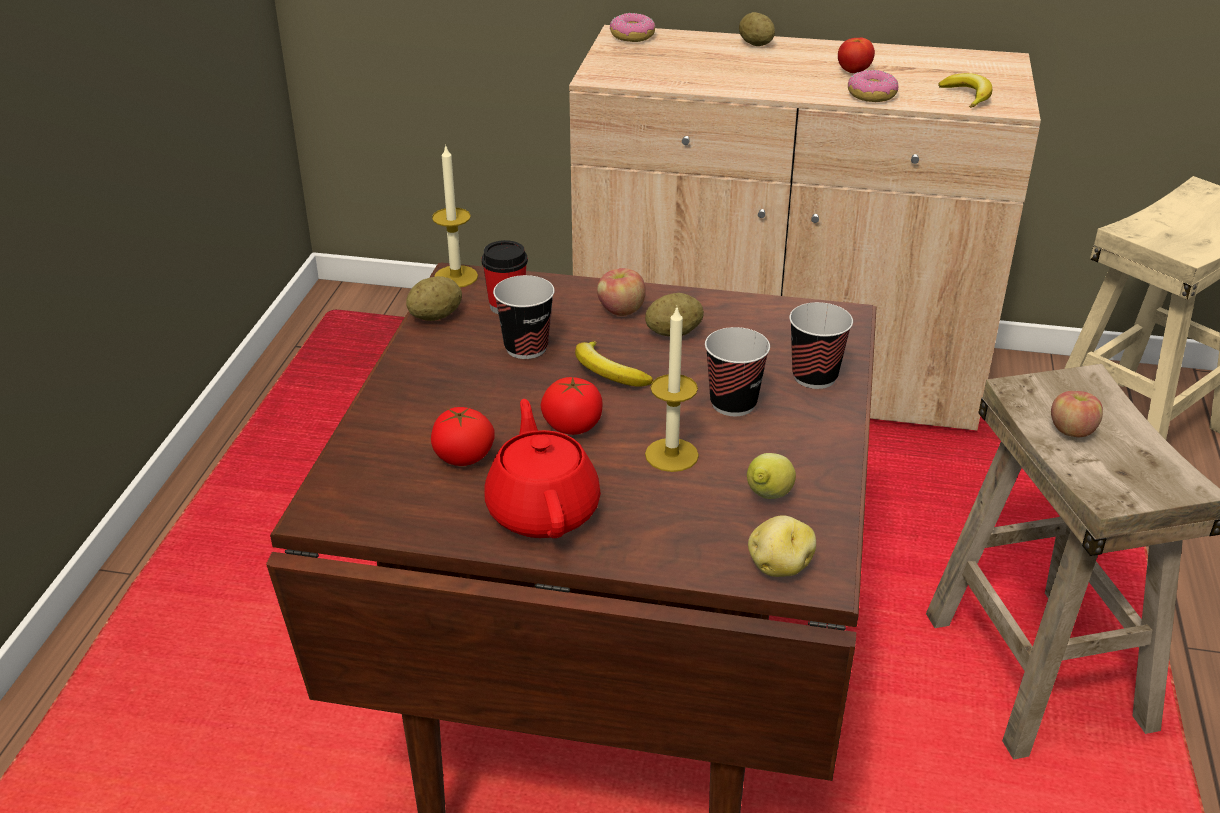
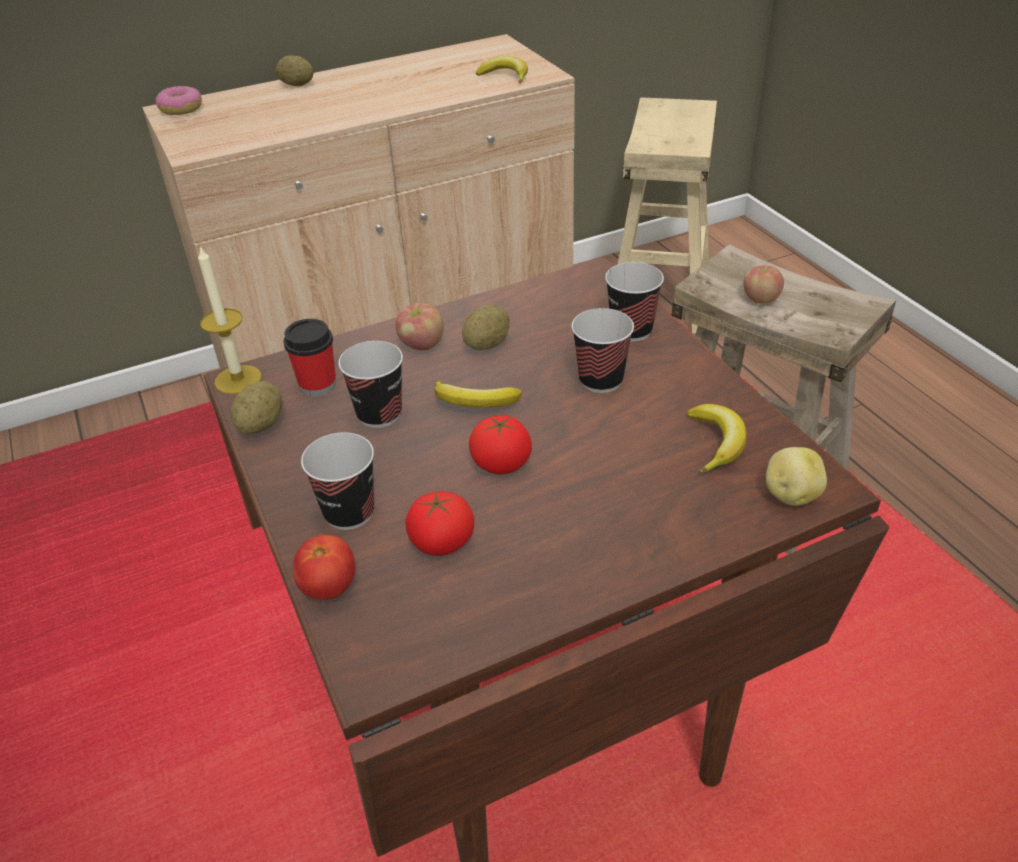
camera: 35 degrees left, 5 degrees up
red teapot [484,399,601,538] -> none
candle [645,308,699,472] -> none
lemon [747,453,796,499] -> banana [687,404,747,473]
tomato [838,37,875,73] -> tomato moved to [293,535,355,600]
donut [848,70,898,102] -> none
none -> cup [301,432,374,530]

